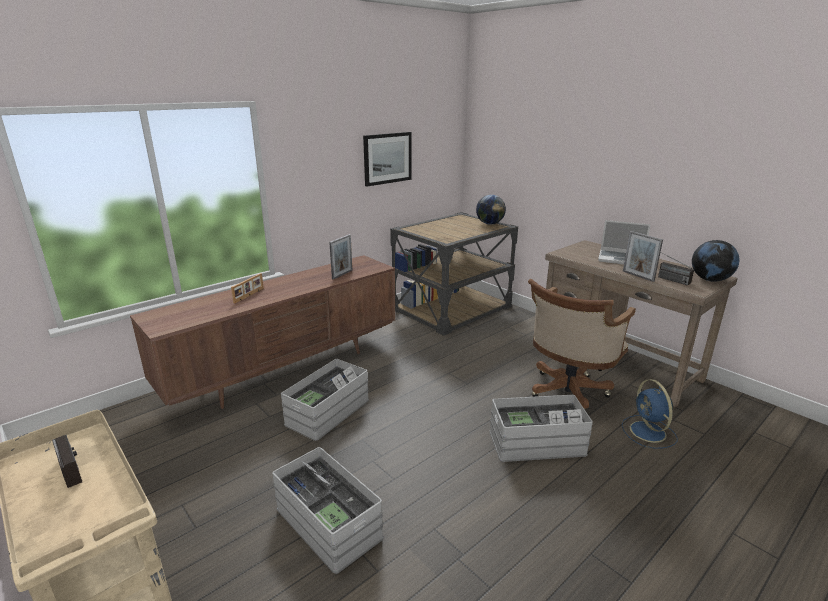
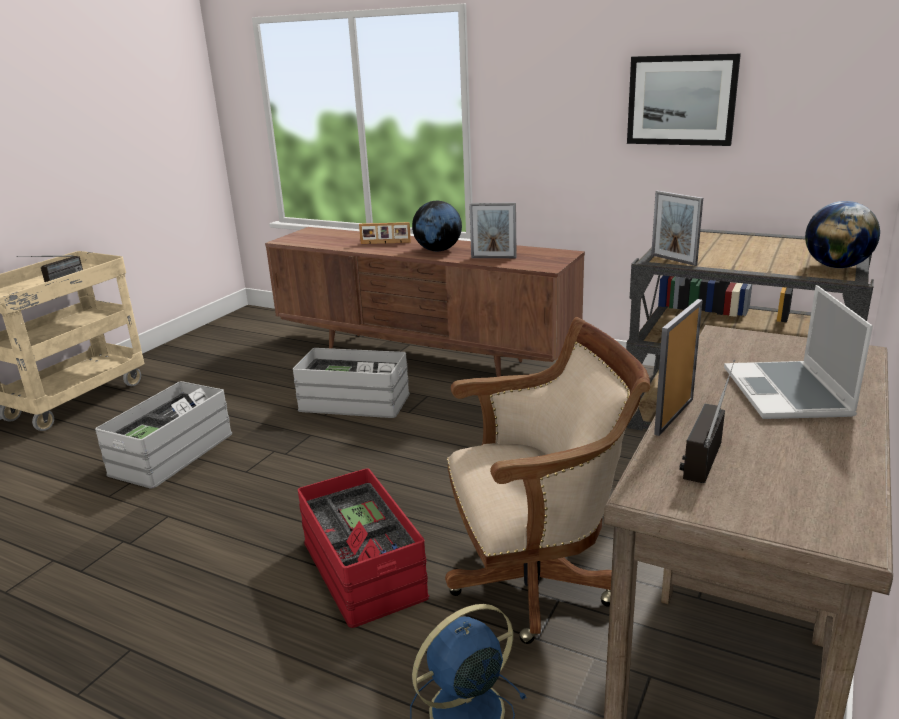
camera: 70 degrees right, 0 degrees up
grey storage box [489,395,593,462] -> red storage box [298,468,429,628]
office chair [528,279,636,409] -> office chair turned 150 degrees clockwise [445,317,650,644]
globe [692,240,739,282] -> globe moved to [412,201,462,251]
none -> picture frame [651,191,703,266]

